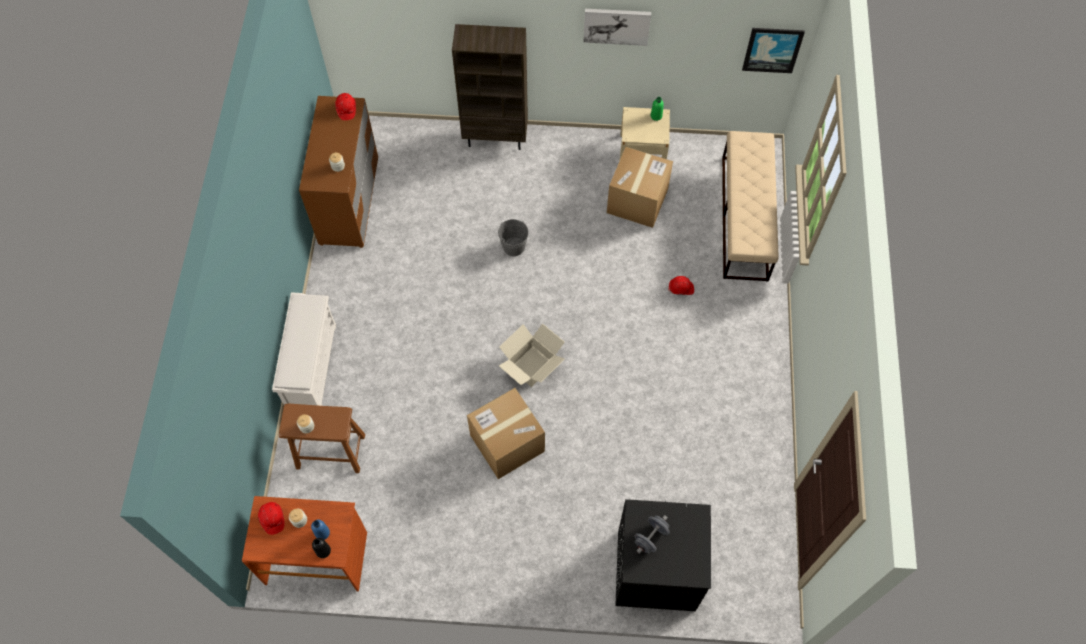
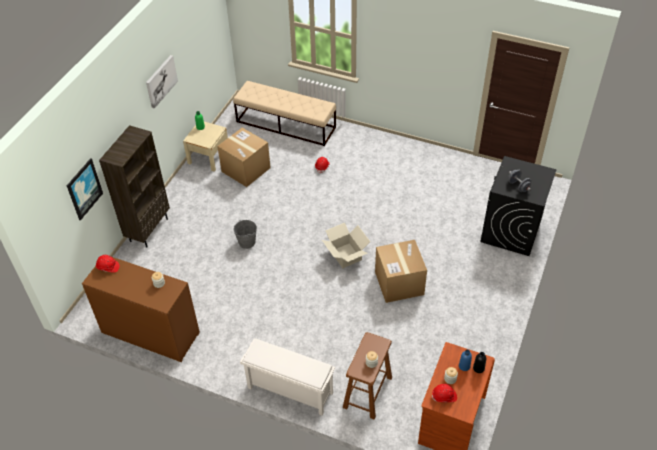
camera: 70 degrees left, 15 degrees down
picture [742,28,805,73] -> picture moved to [67,158,103,221]

